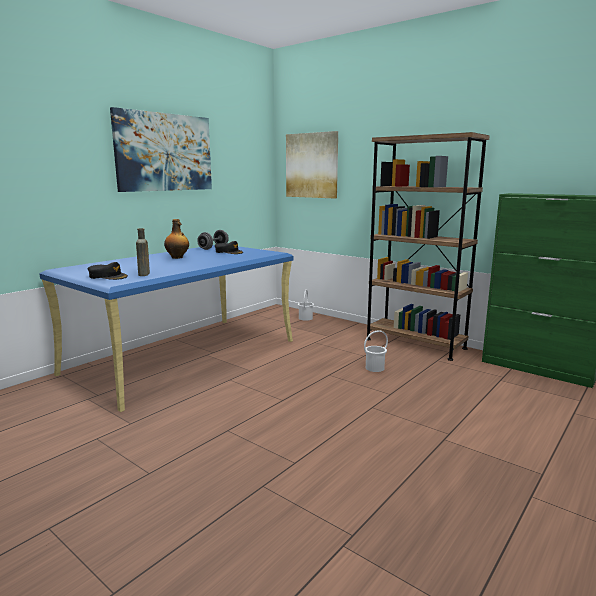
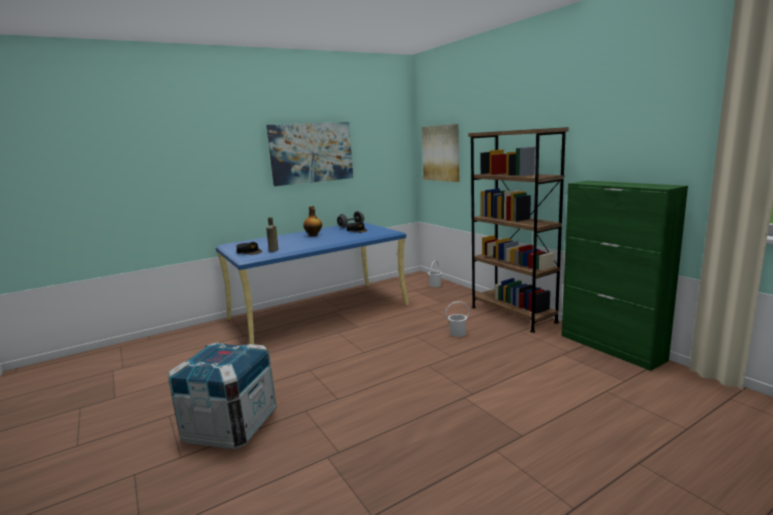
camera: 20 degrees right, 0 degrees up
none -> crate [168,342,276,449]

